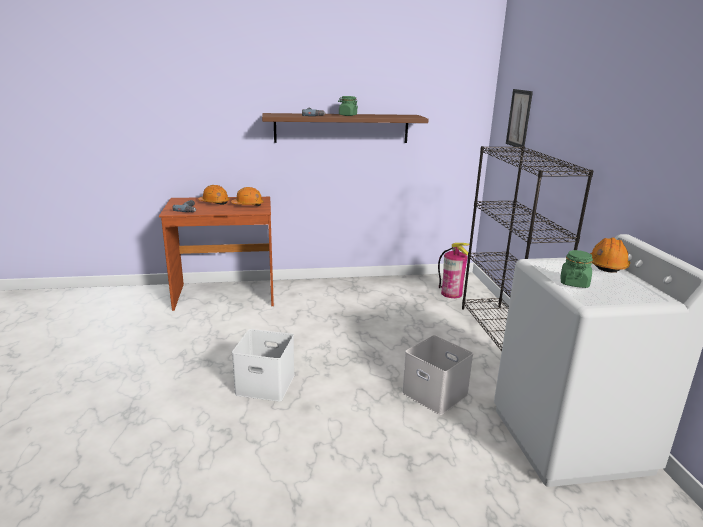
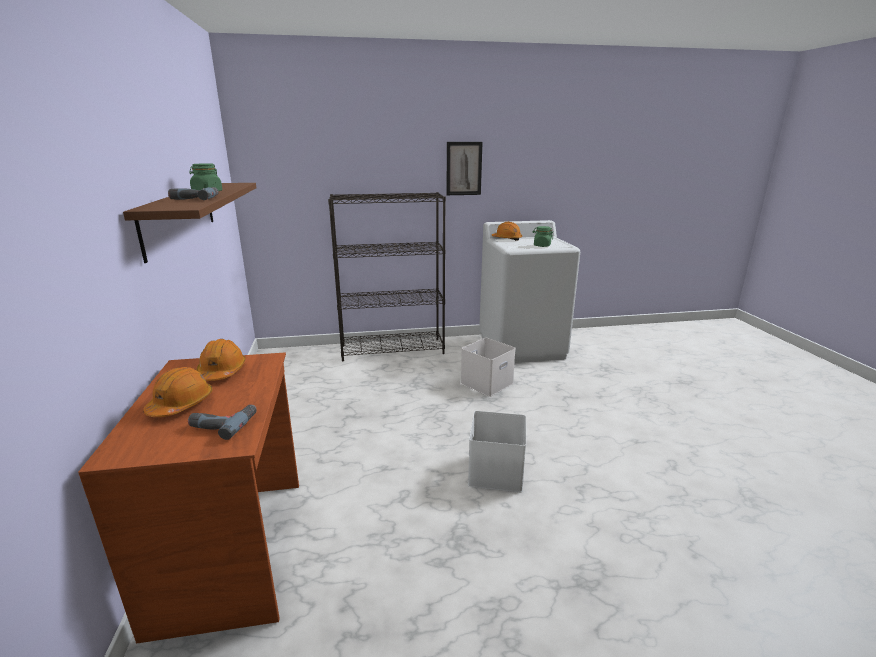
camera: 90 degrees left, 0 degrees up
fire extinguisher [438,243,470,298] -> none
picture [506,89,533,149] -> picture moved to [446,142,483,195]

